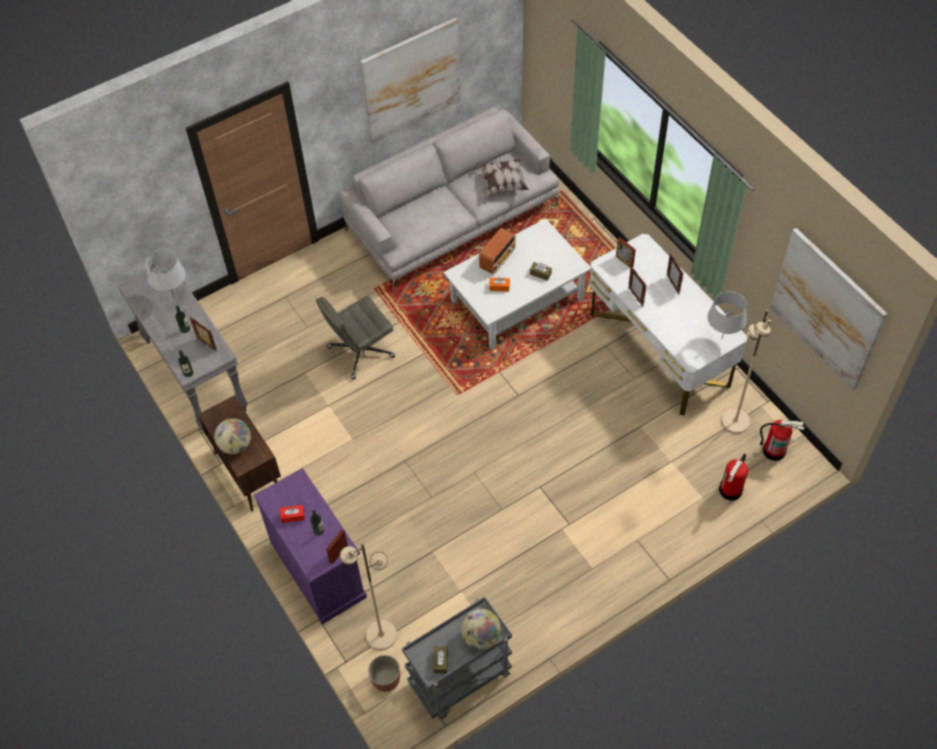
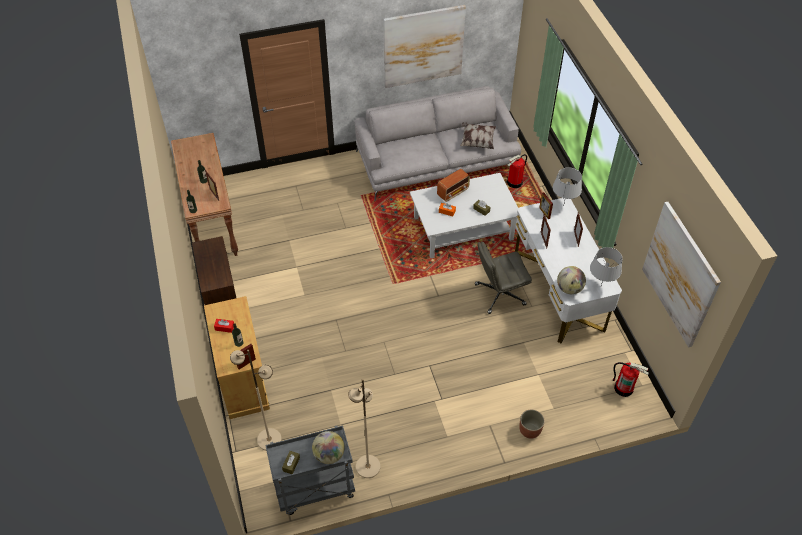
camera: 15 degrees right, 5 degrees down
grey console table [118,262,248,433] -> brown console table [171,133,238,256]
grey table lamp [146,249,185,296] -> grey table lamp moved to [553,167,582,207]
globe [214,418,251,454] -> globe moved to [557,266,586,294]
purple cabinet [254,468,367,624] -> beige cabinet [204,296,270,419]
grey office chair [316,296,395,380] -> grey office chair moved to [475,242,532,314]
planter [368,655,400,692] -> planter moved to [519,410,545,439]
fire extinguisher [719,454,748,500] -> fire extinguisher moved to [507,154,527,188]
beige floor lamp [722,310,771,433] -> beige floor lamp moved to [348,379,381,478]

